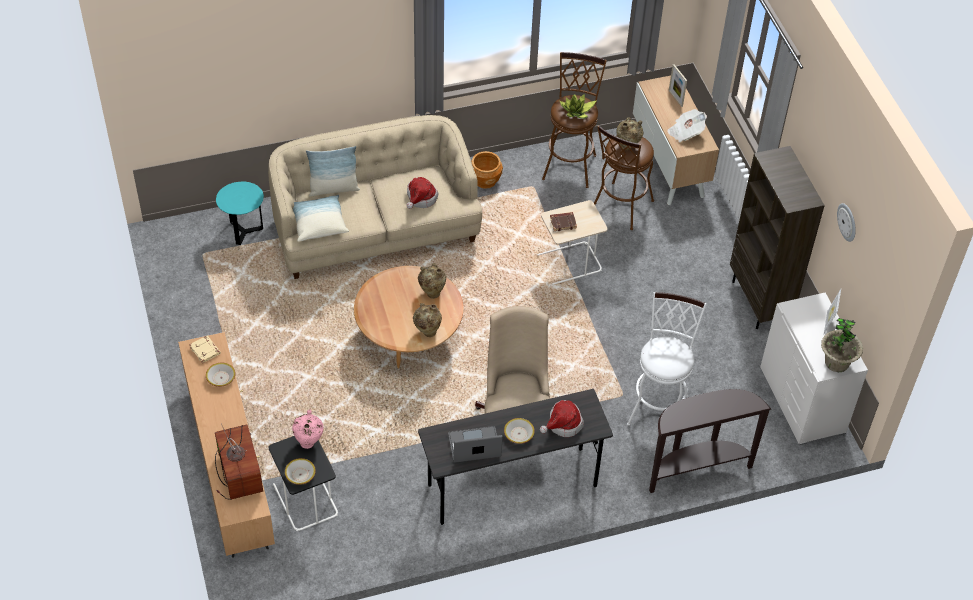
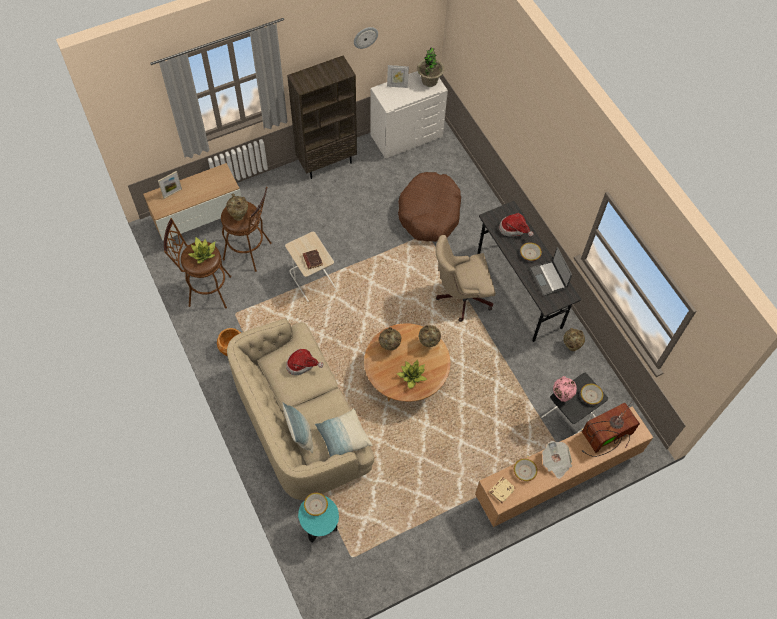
camera: 100 degrees left, 10 degrees up
white stool [627,292,706,426] -> brown dog bed [398,172,461,242]
brown console table [649,389,771,493] -> none
newspaper [667,109,707,142] -> newspaper moved to [542,441,572,479]
none -> bowl [304,493,328,516]
none -> potted plant [397,360,427,389]
none -> beige vase [563,328,585,351]

